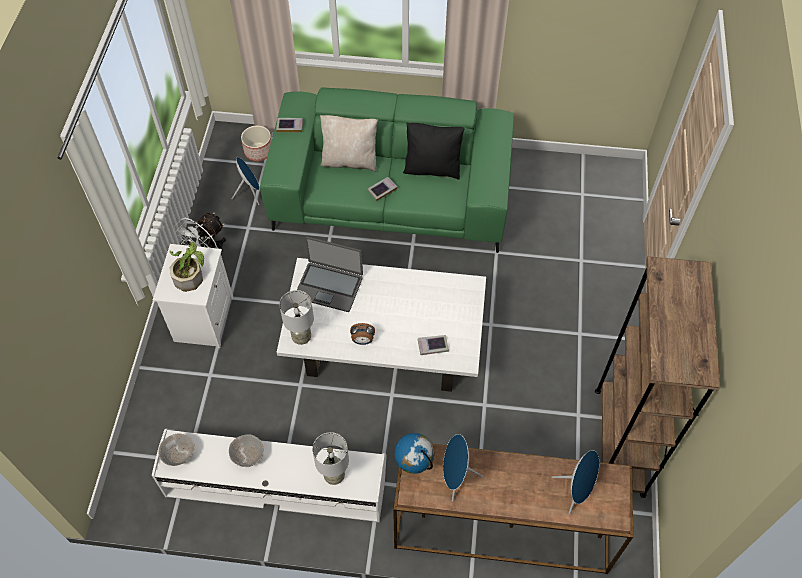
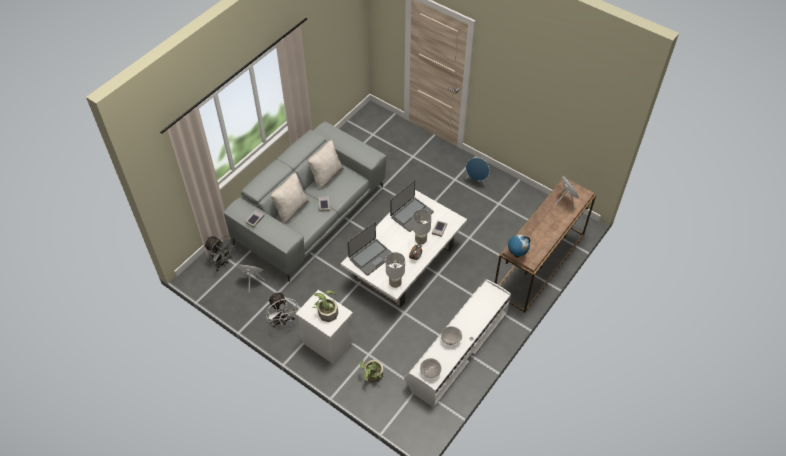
camera: 60 degrees left, 5 degrees down
planter [241,126,272,161] -> grey fan [204,236,237,271]
green sofa [260,87,514,253] -> grey sofa [224,122,386,282]
grey table lamp [312,432,349,485] -> grey table lamp moved to [412,209,431,244]
black pillow [403,123,465,180] -> beige pillow [308,140,344,190]
blue speaker [443,434,483,501] -> blue speaker moved to [466,158,489,187]
brown bookcase [595,256,720,498] -> none
none -> potted plant [360,359,383,382]
none -> laptop [390,180,434,232]

